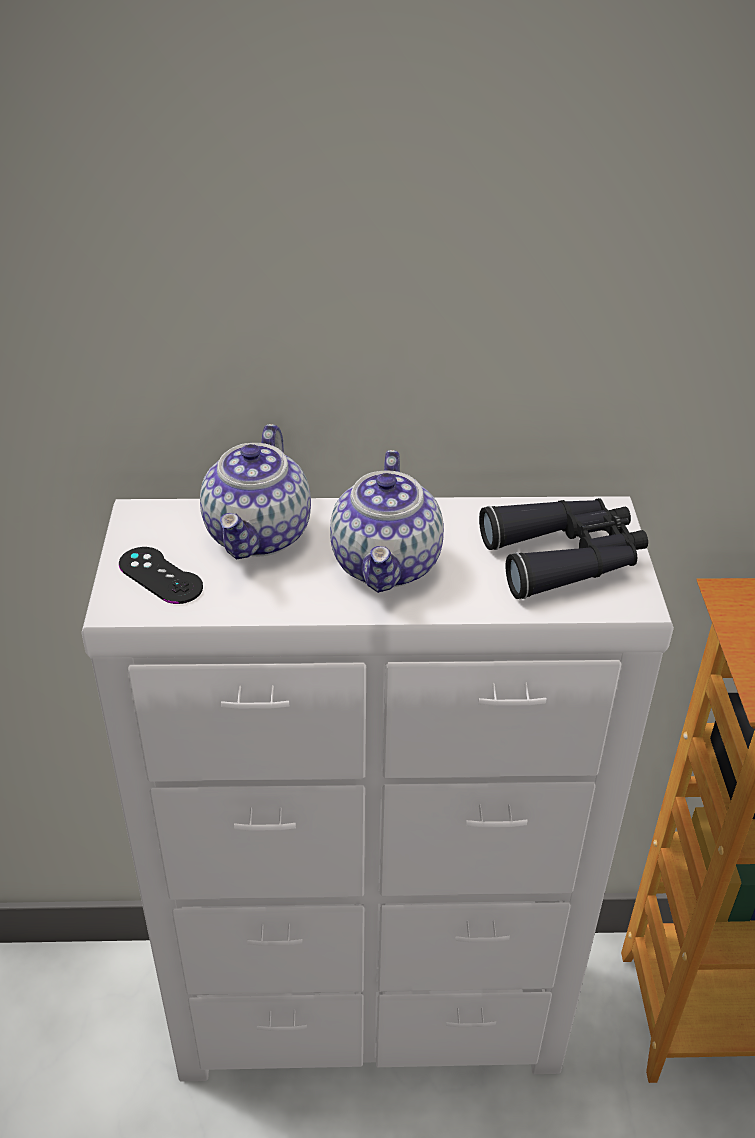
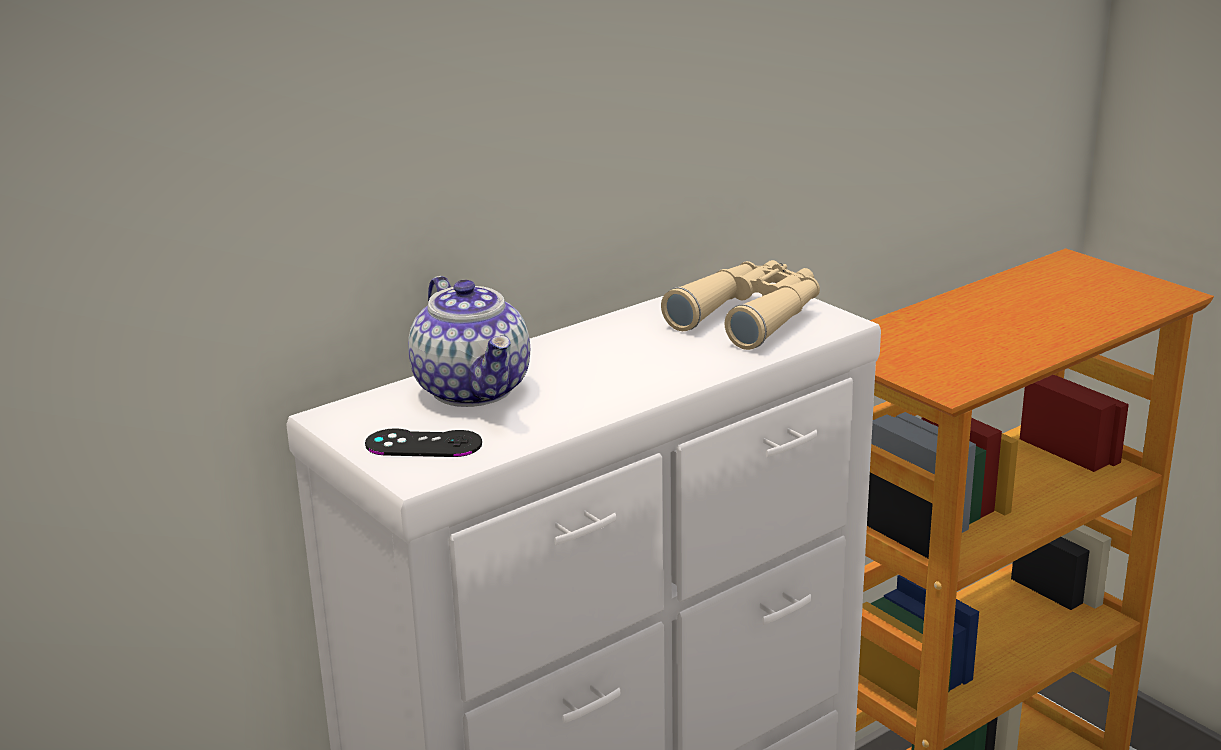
camera: 35 degrees left, 15 degrees down
teapot [330,450,444,593] -> none
black binoculars [479,498,648,599] -> beige binoculars [661,260,820,350]

